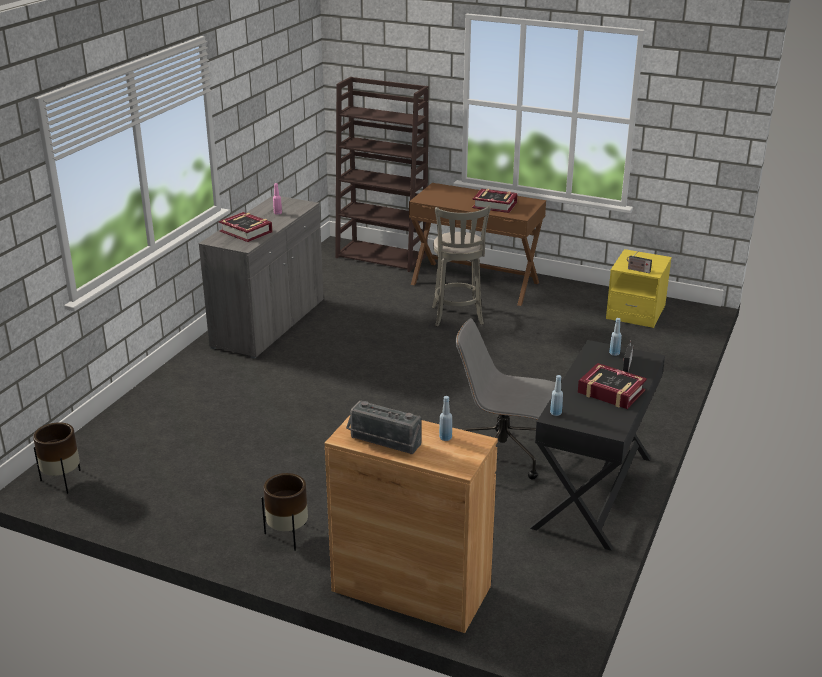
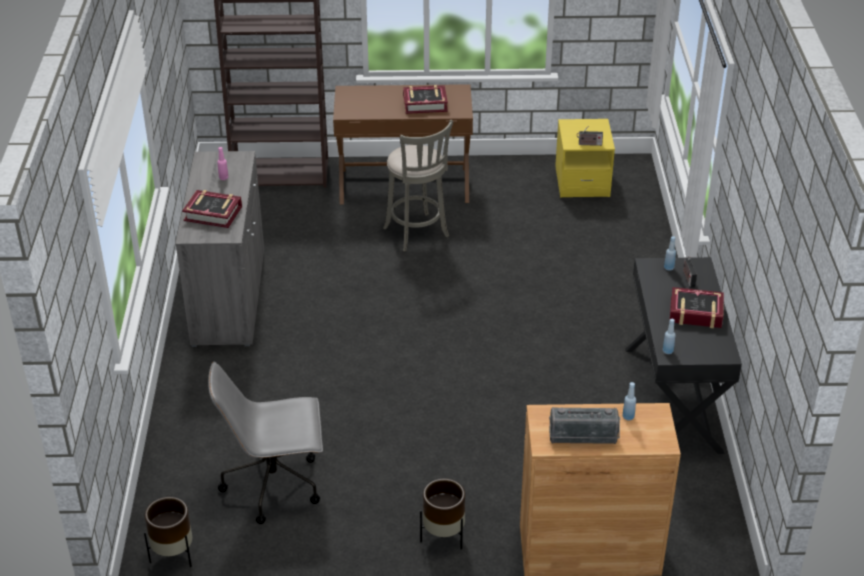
camera: 25 degrees left, 10 degrees up
grey office chair [456,318,556,480] -> grey office chair moved to [208,361,323,524]

